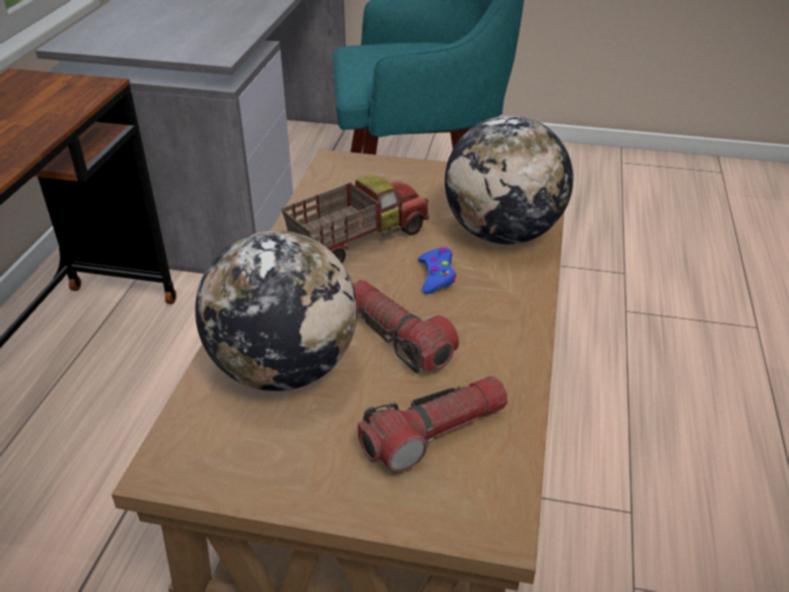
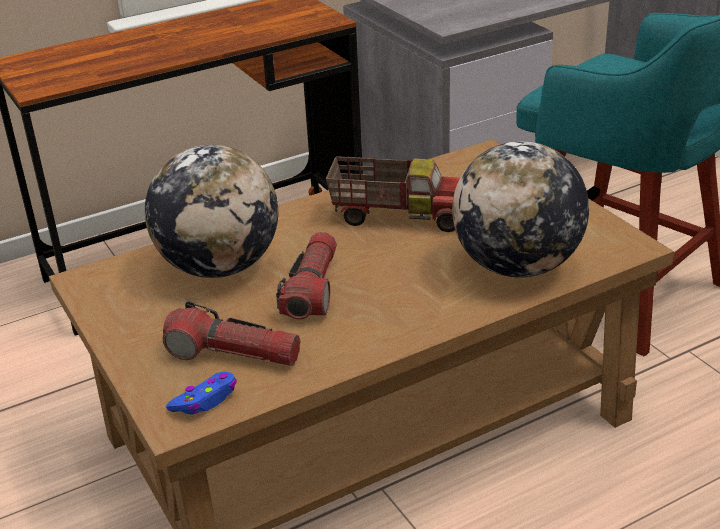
camera: 50 degrees right, 5 degrees down
blue game controller [418,247,456,294] -> blue game controller moved to [166,372,237,415]

